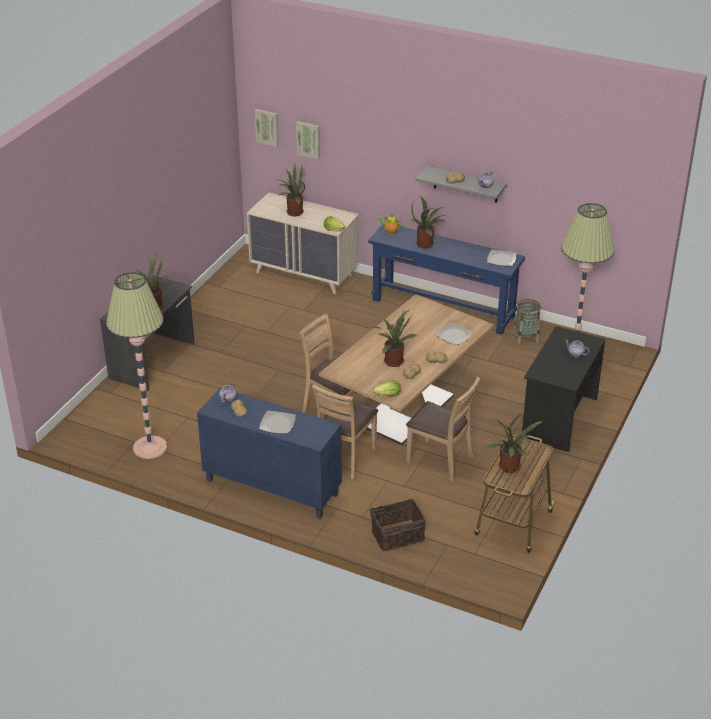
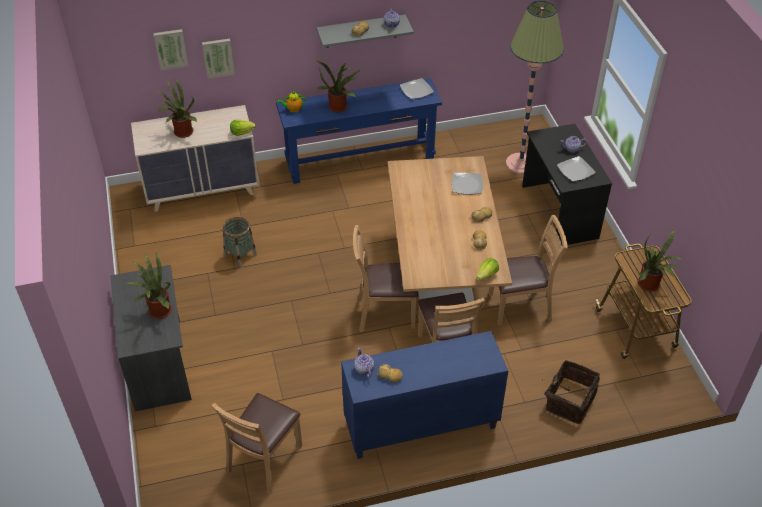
camera: 40 degrees left, 10 degrees up
floor lamp [106,272,167,459] -> brown chair [211,393,302,494]
picture [255,109,279,147] -> picture moved to [202,39,235,79]
plate [259,411,296,434] -> plate moved to [557,156,596,181]
potted plant [370,309,417,367] -> none
basket [513,299,541,344] -> basket moved to [223,217,257,267]

